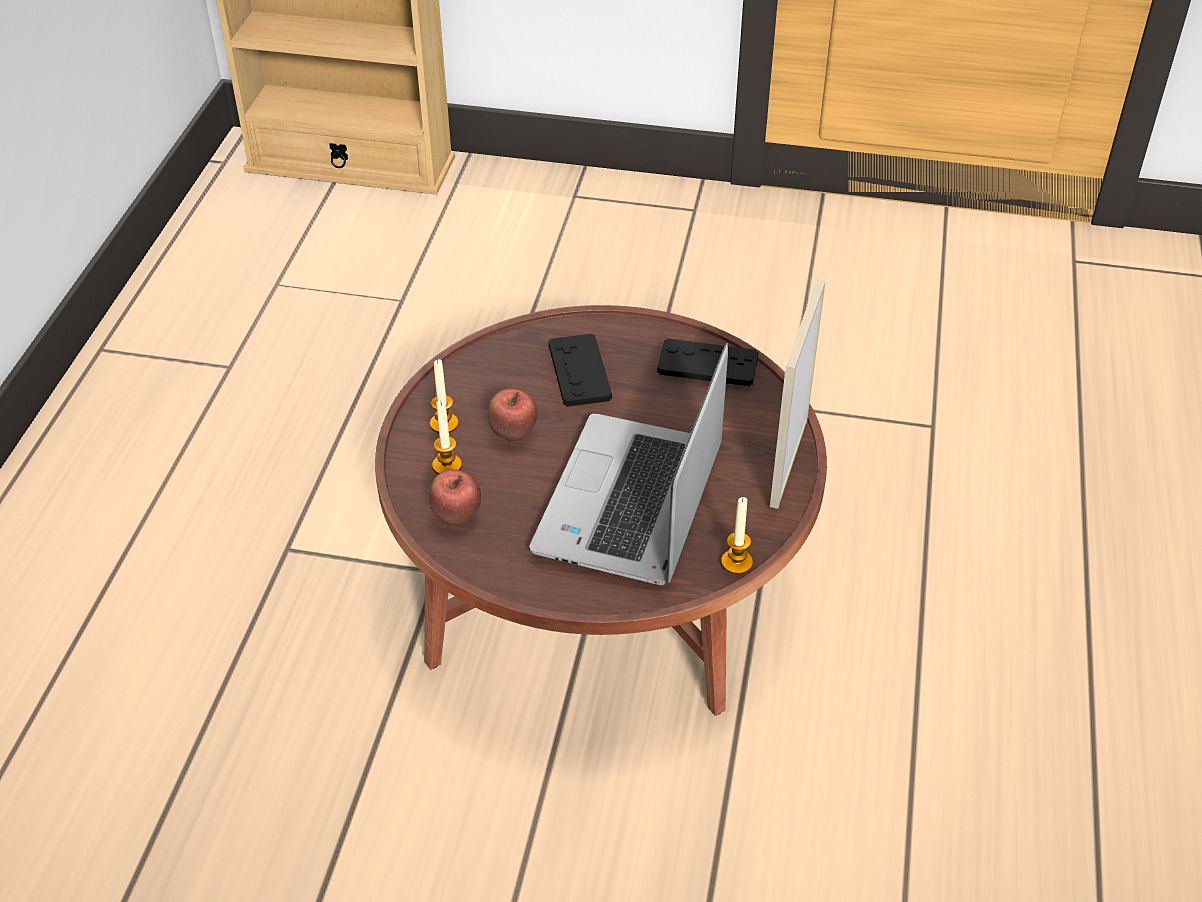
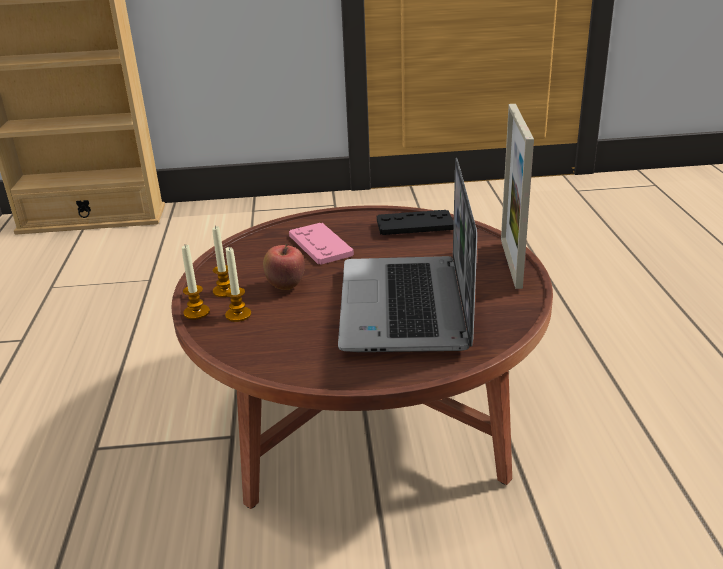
camera: 15 degrees left, 15 degrees down
apple [429,469,481,525] -> none
black game controller [549,334,612,407] -> pink game controller [289,223,354,265]
candle [721,497,753,574] -> candle moved to [182,245,210,320]

